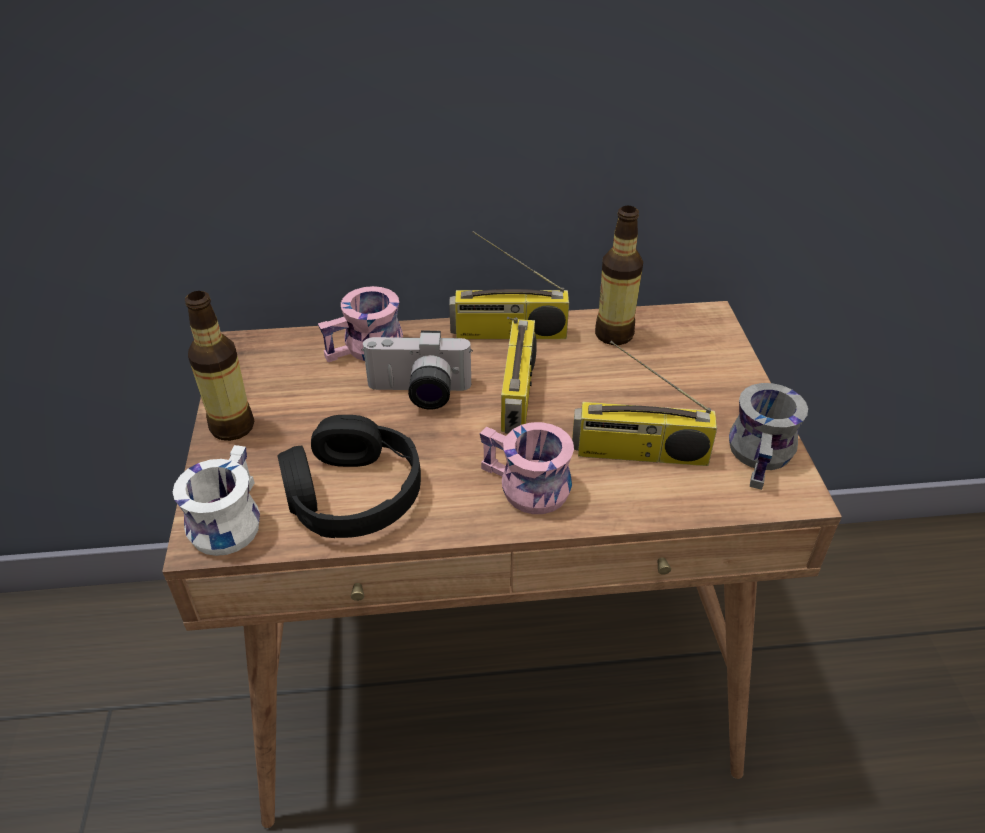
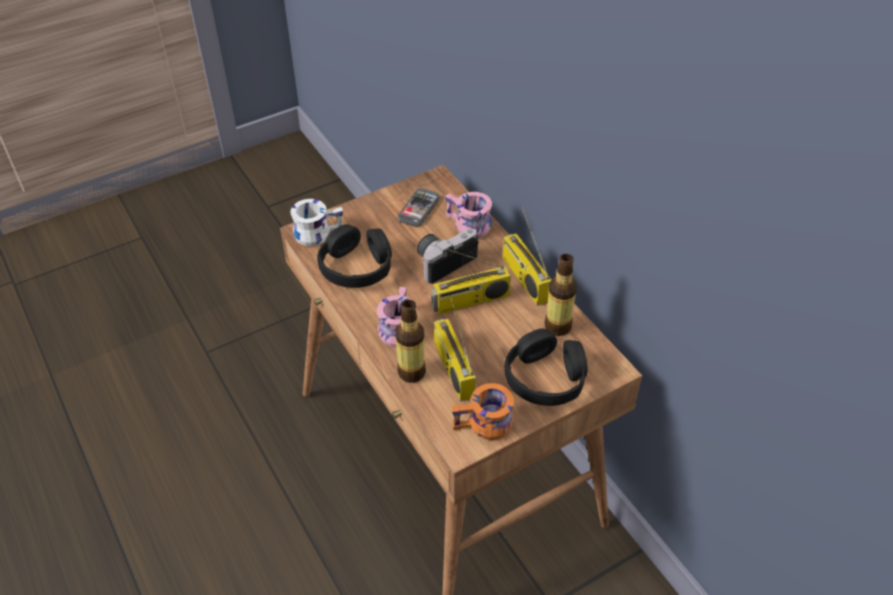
camera: 65 degrees right, 5 degrees up
bottle [185,291,254,441] -> bottle moved to [395,300,426,383]
camera [361,331,473,410] -> camera turned 75 degrees clockwise [417,228,479,284]
grey mug [729,383,808,490] -> orange mug [452,383,514,440]
none -> phone [397,188,440,227]
none -> black headphones [504,329,588,406]

